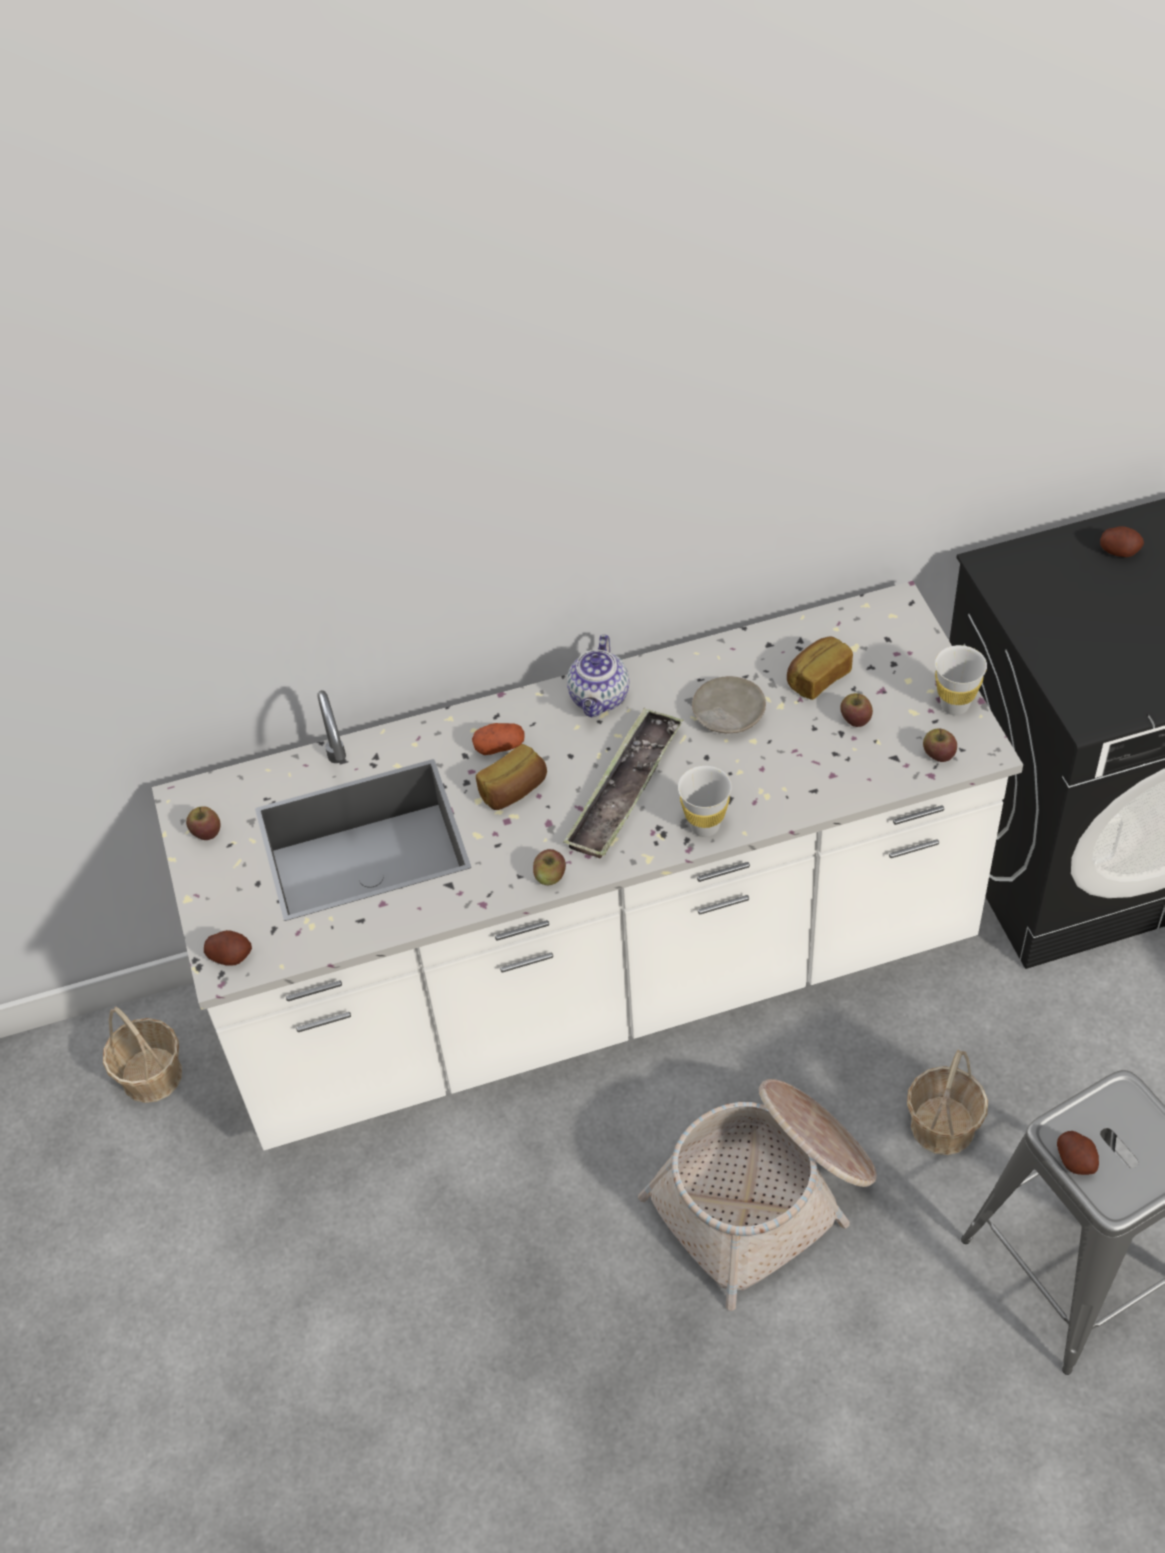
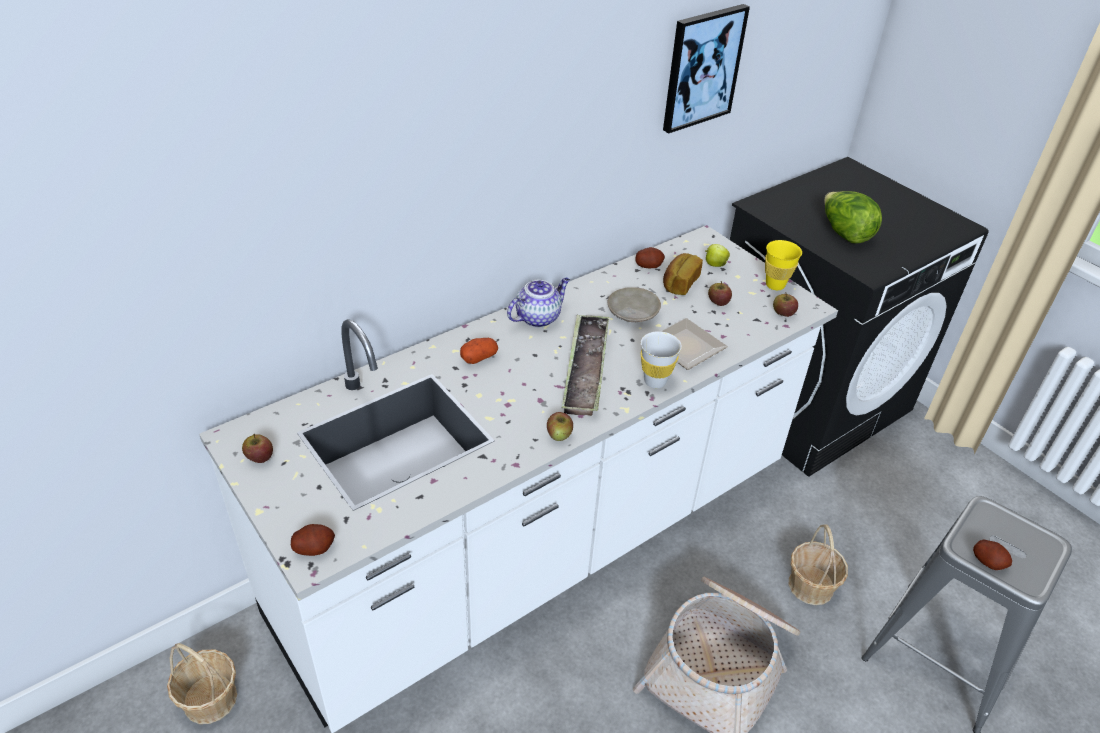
camera: 25 degrees left, 10 degrees down
bread [476,744,547,810] -> none
teapot [567,634,629,717] -> teapot turned 120 degrees counterclockwise [507,278,570,328]
white cup [935,645,987,715] -> yellow cup [765,240,802,290]
potato [1100,526,1144,557] -> potato moved to [635,247,665,268]
none -> plate [660,318,728,370]
none -> picture [663,4,750,133]
none -> apple [706,244,730,267]
none -> lettuce [824,191,882,244]

